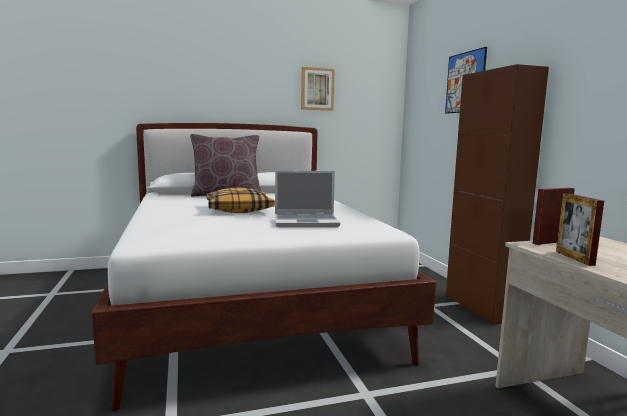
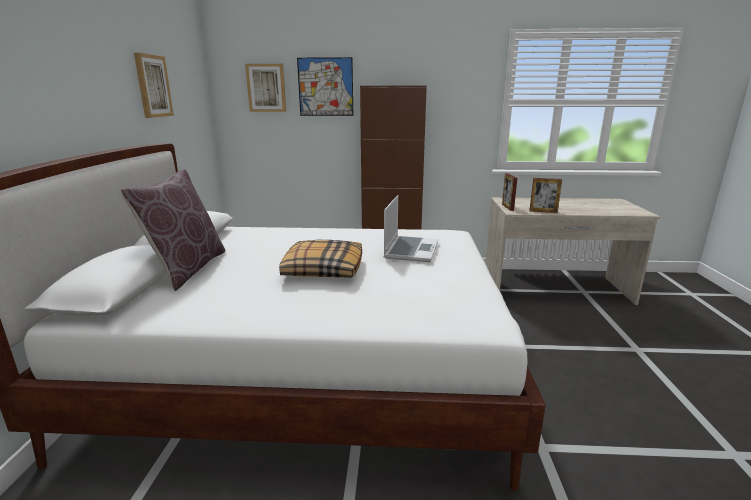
camera: 70 degrees left, 10 degrees up
none -> picture [245,64,286,112]

